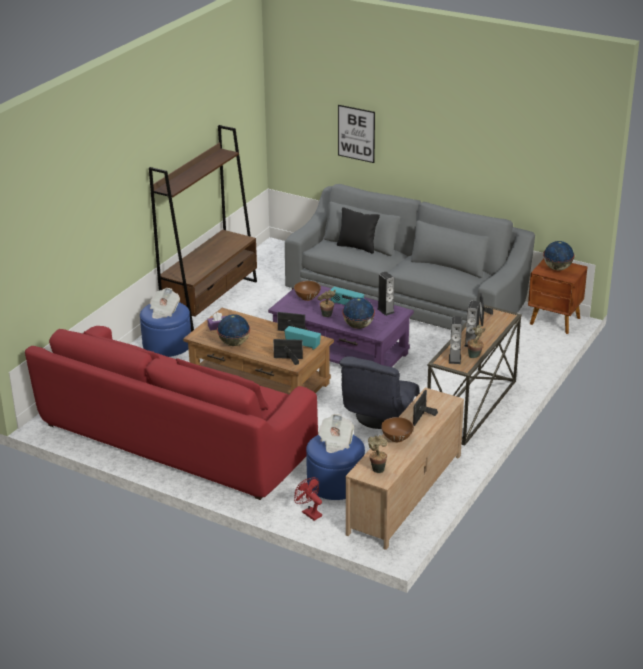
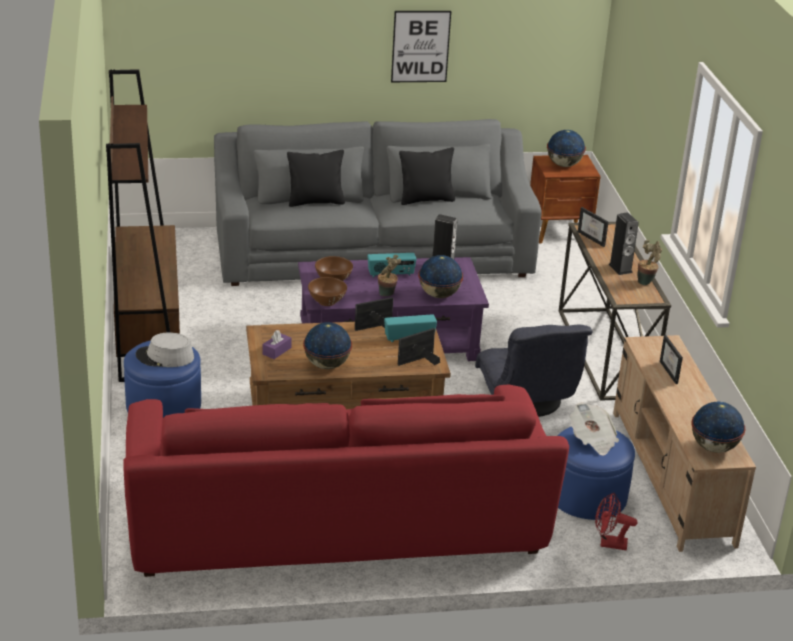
camera: 40 degrees left, 0 degrees up
newspaper [150,288,180,319] -> grey hat [136,332,194,367]
picture [338,105,375,163] -> picture moved to [391,11,451,82]
potted plant [368,435,387,473] -> globe [691,402,745,453]
brown bowl [381,417,414,442] -> brown bowl moved to [308,277,347,306]
speaker [449,316,462,364] -> none
none -> black pillow [399,147,455,205]

